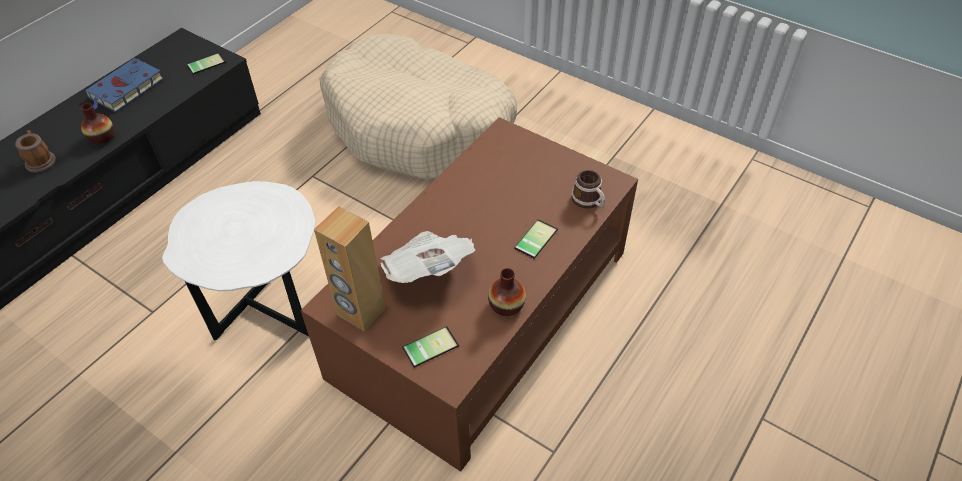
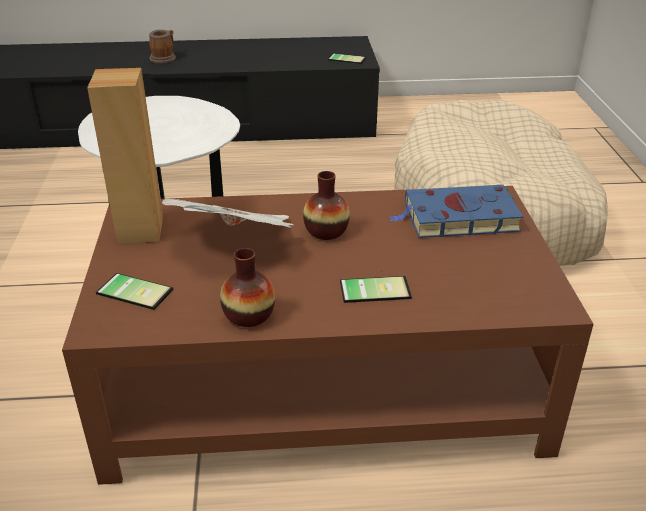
camera: 50 degrees right, 15 degrees down
vase [81,103,114,144] -> vase moved to [303,171,350,240]
blue book [85,58,164,112] -> blue book moved to [389,185,524,238]
mug [572,170,605,209] -> none

